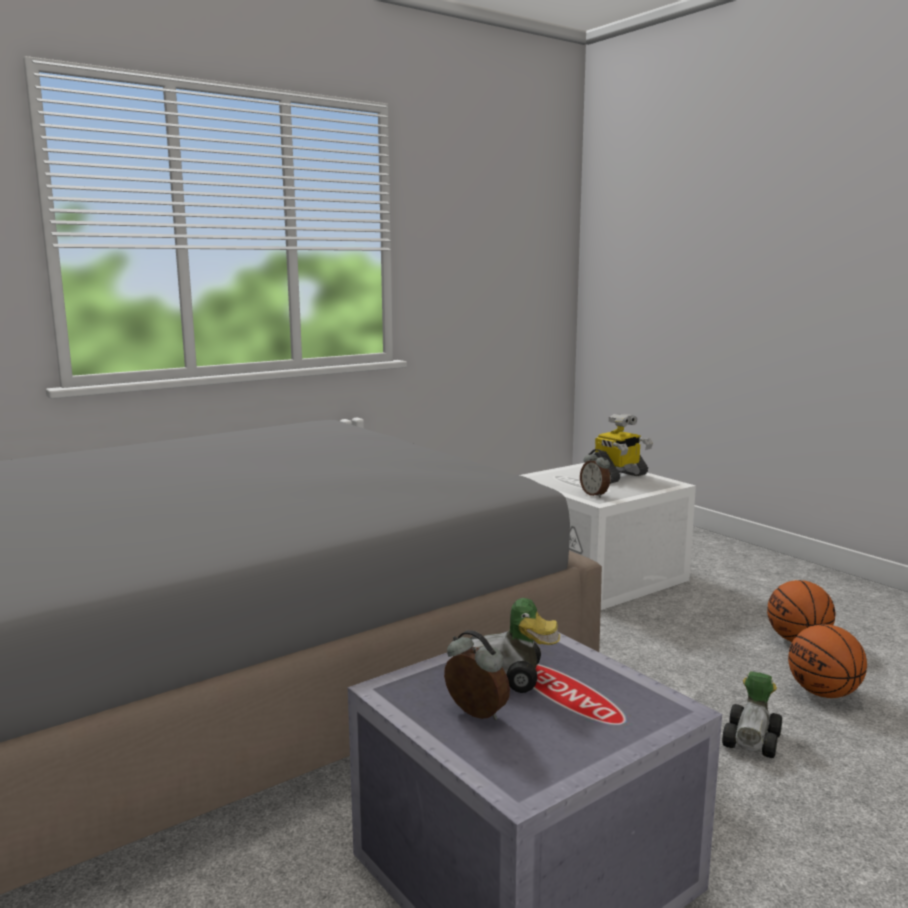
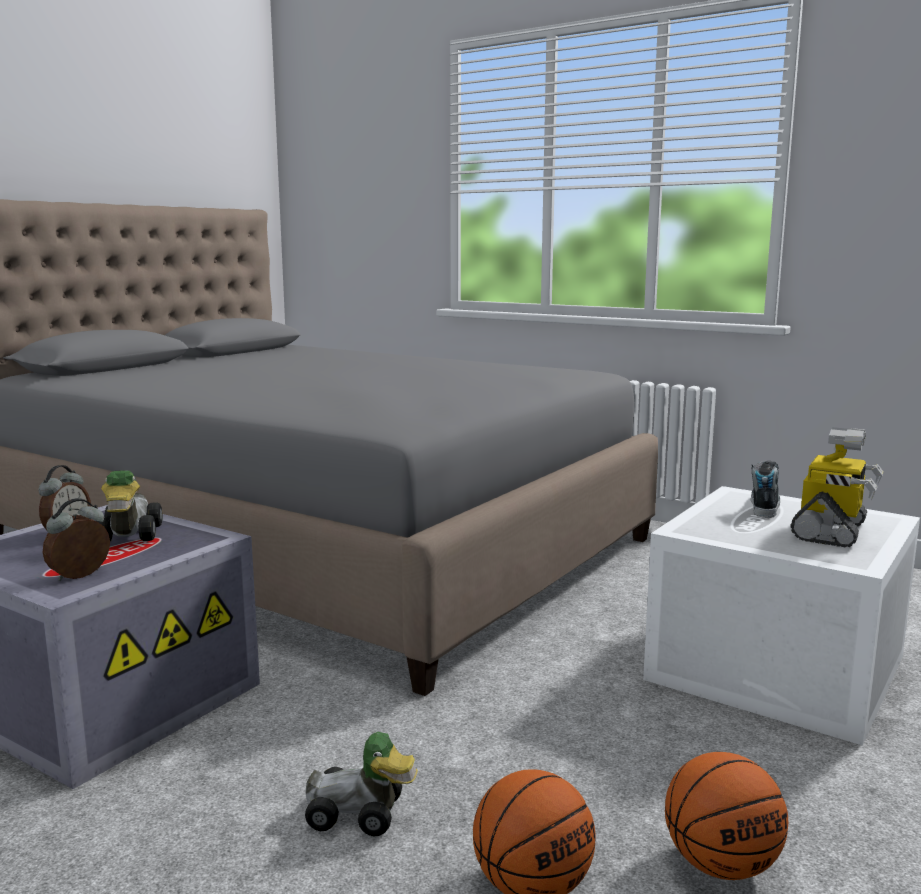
camera: 70 degrees right, 0 degrees up
alarm clock [580,449,610,498] -> alarm clock moved to [42,498,110,581]
toy robot [594,413,653,484] -> toy robot turned 90 degrees counterclockwise [790,427,884,547]
none -> shoe [750,461,780,518]

